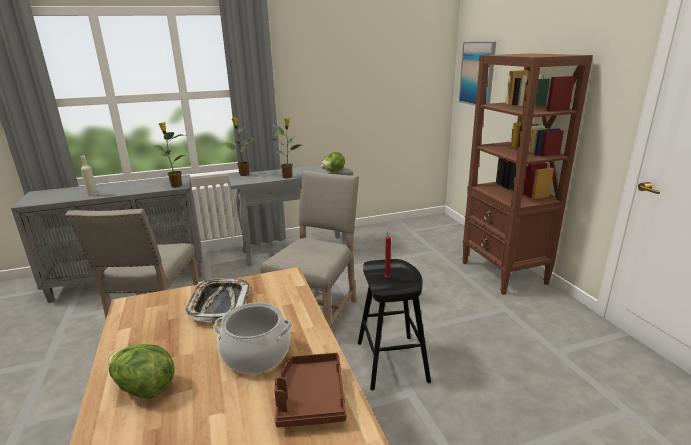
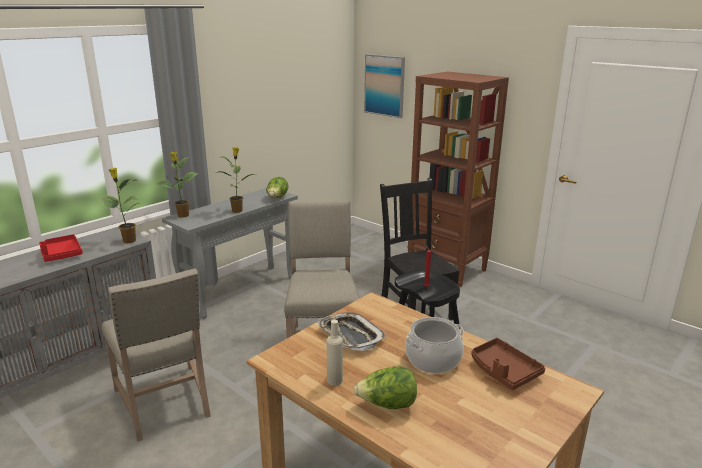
camera: 30 degrees left, 0 degrees up
beige bottle [81,156,98,196] -> beige bottle moved to [326,320,343,386]
none -> red tray [39,234,83,262]
none -> black chair [380,178,460,320]

